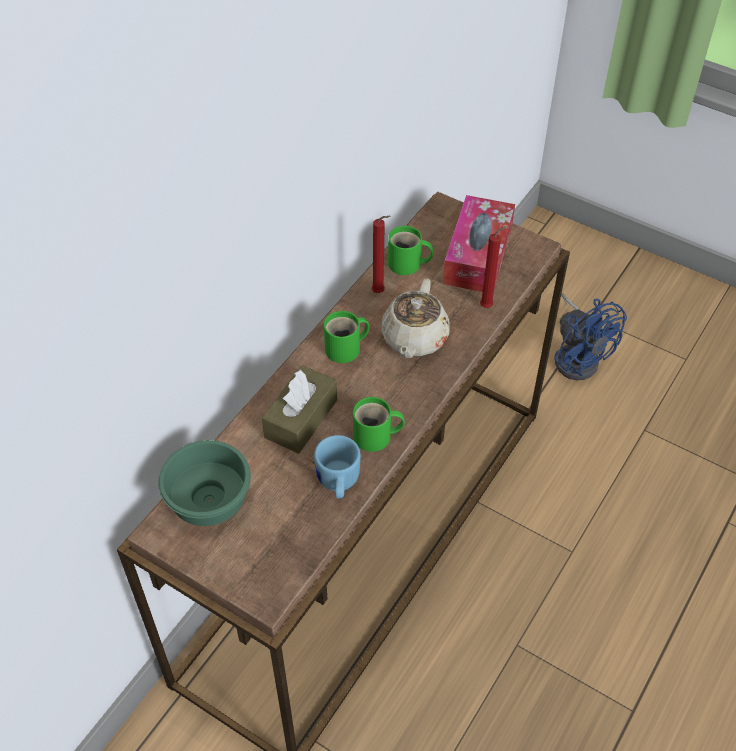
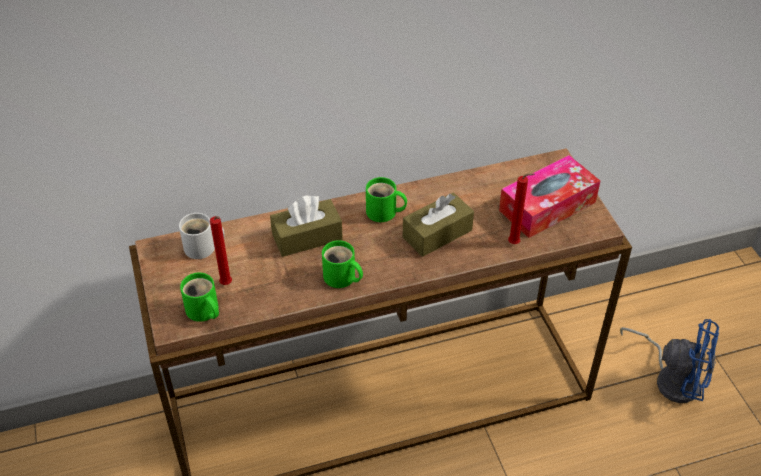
camera: 40 degrees right, 5 degrees down
green bowl [158,440,251,526] -> white mug [179,213,225,259]
blue mug [314,435,361,498] -> none
red candle [372,216,391,293] -> red candle moved to [210,216,232,285]
beige teapot [381,278,450,358] -> brown tissue box [403,192,474,257]
green mug [388,226,433,275] -> green mug moved to [180,273,219,322]
blue fan [554,293,627,380] -> blue fan turned 75 degrees counterclockwise [620,319,719,403]

